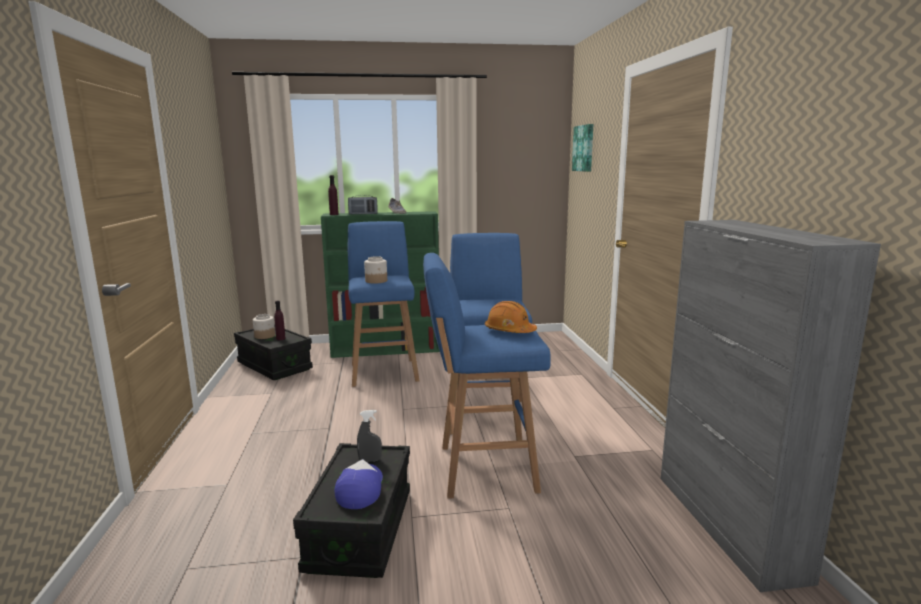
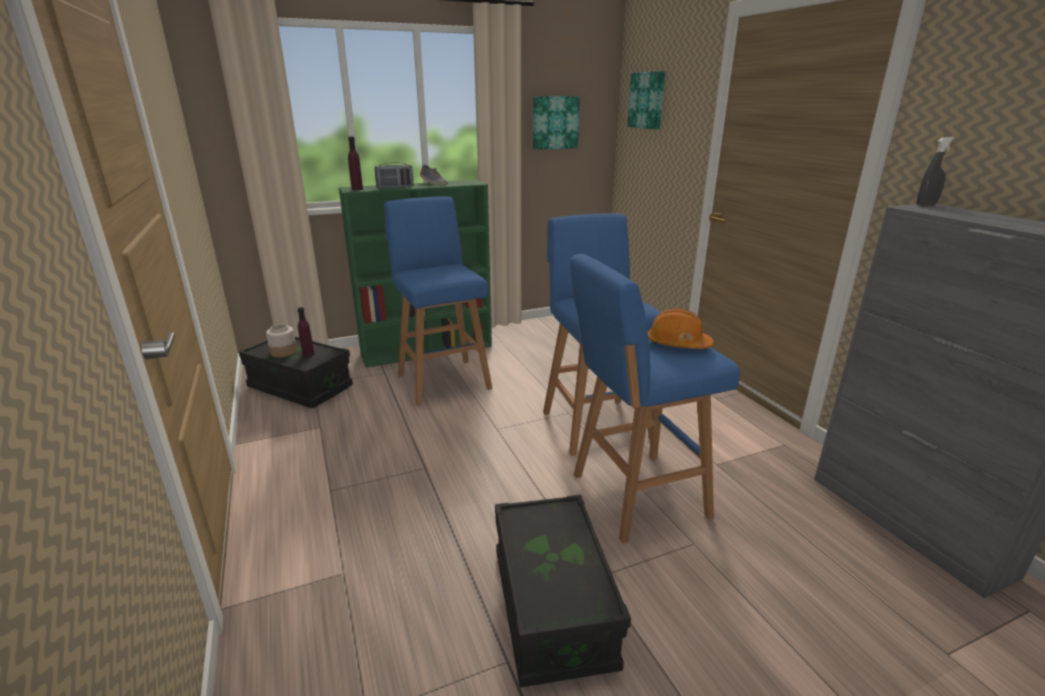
camera: 15 degrees left, 10 degrees up
cap [335,459,383,509] -> none
grey spray bottle [357,410,382,462] -> grey spray bottle moved to [916,137,954,206]
jar [364,256,387,284] -> none
none -> picture [533,96,580,150]

